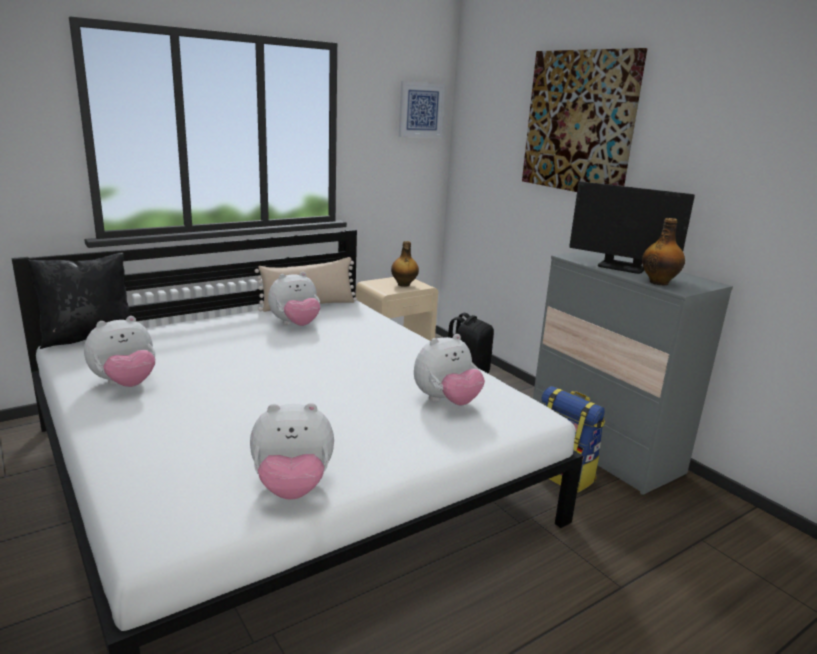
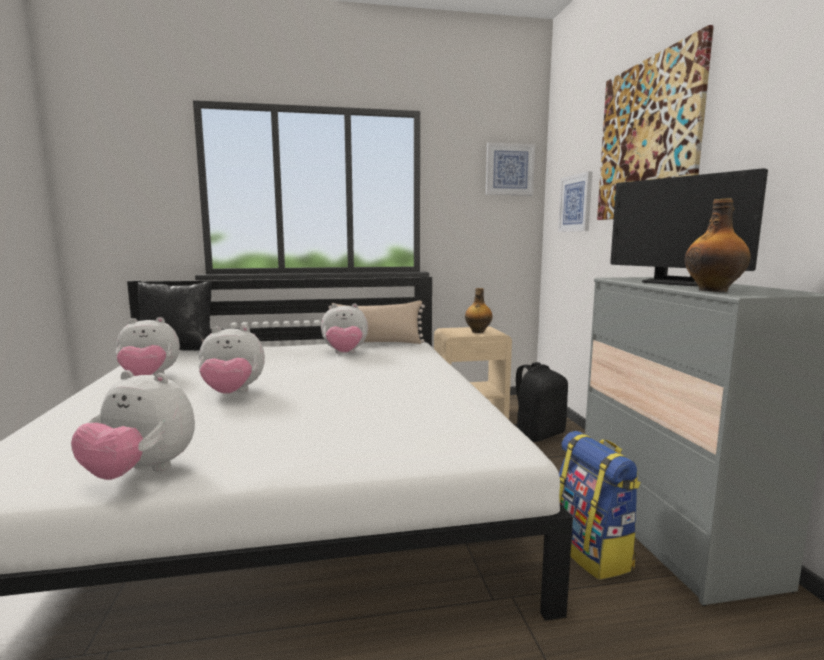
camera: 25 degrees right, 10 degrees down
plush toy [414,334,485,406] -> plush toy moved to [198,326,265,394]
none -> picture [558,171,592,232]

